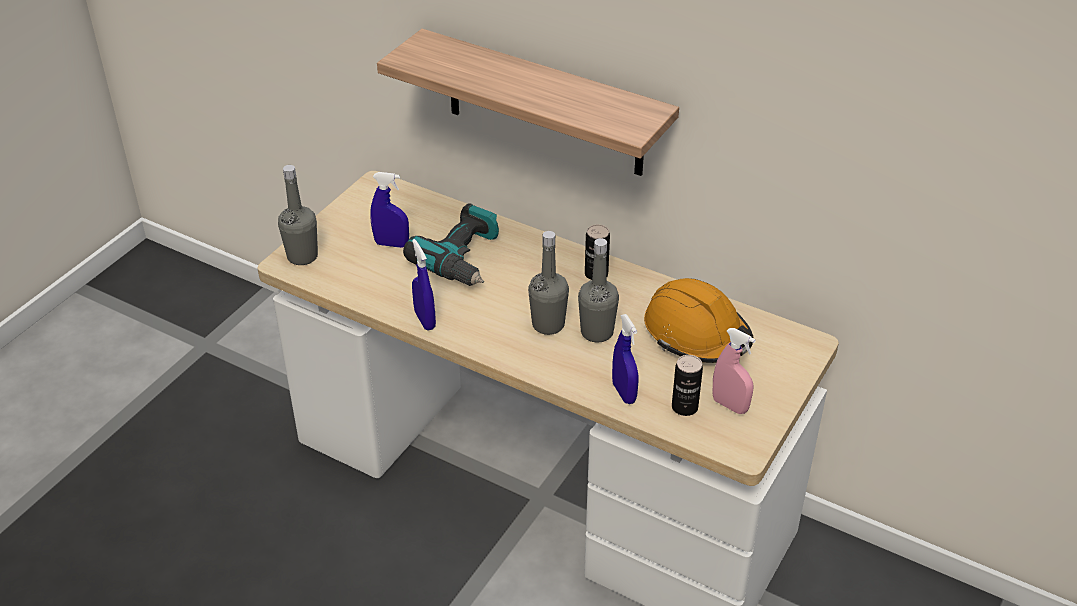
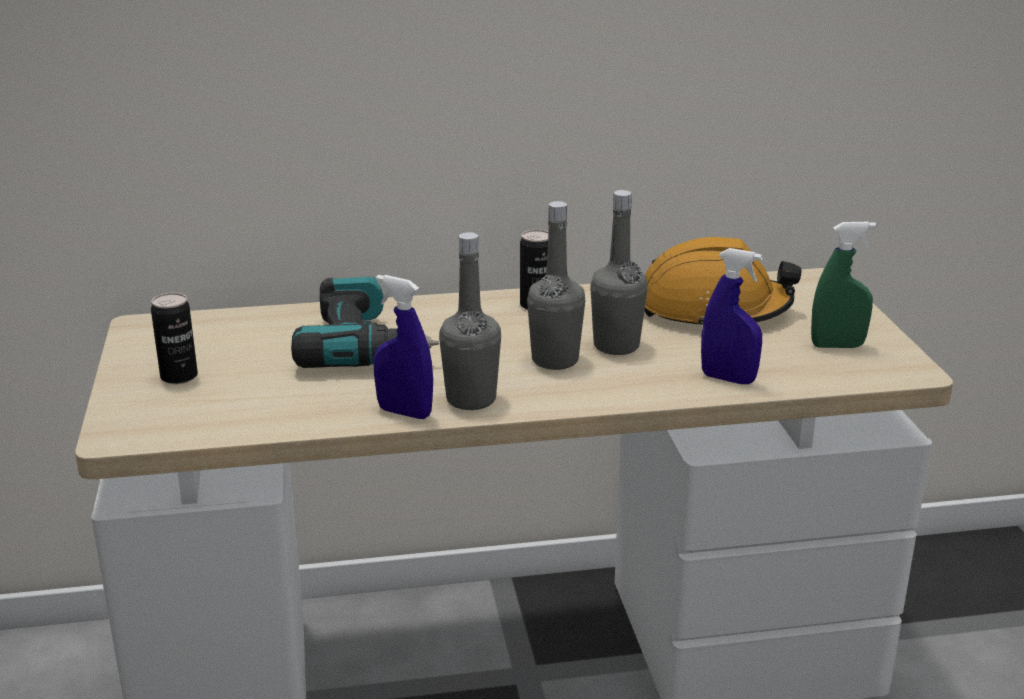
camera: 40 degrees left, 15 degrees down
grey bottle [278,165,318,265] -> grey bottle moved to [439,232,501,410]
blue spray bottle [370,172,409,248] -> none
shelf [377,29,679,176] -> none
can [672,355,703,416] -> can moved to [151,293,198,384]
pink spray bottle [713,328,756,414] -> green spray bottle [811,222,876,348]

